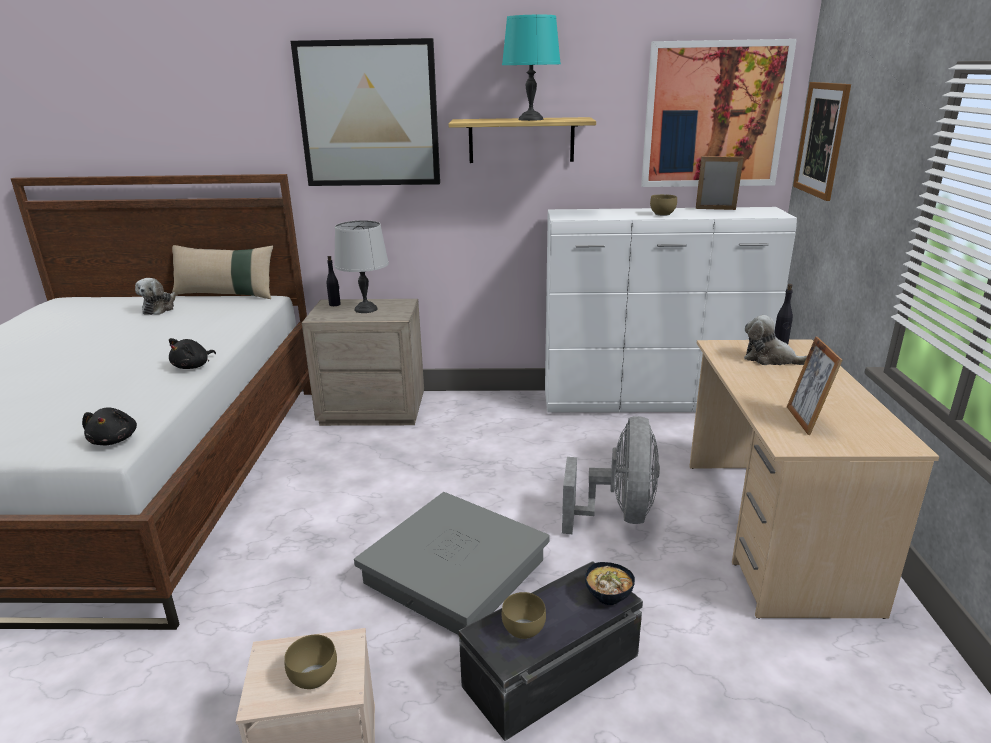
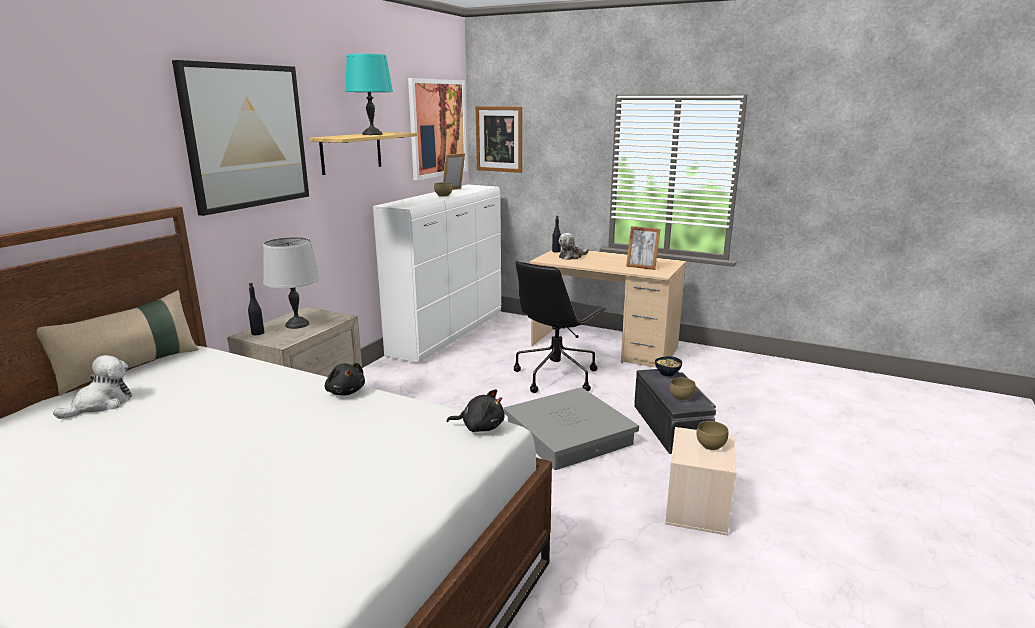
camera: 65 degrees left, 5 degrees down
plush toy [135,278,176,315] -> plush toy turned 90 degrees counterclockwise [53,355,132,419]
grey fan [562,416,660,534] -> black office chair [514,261,607,393]

